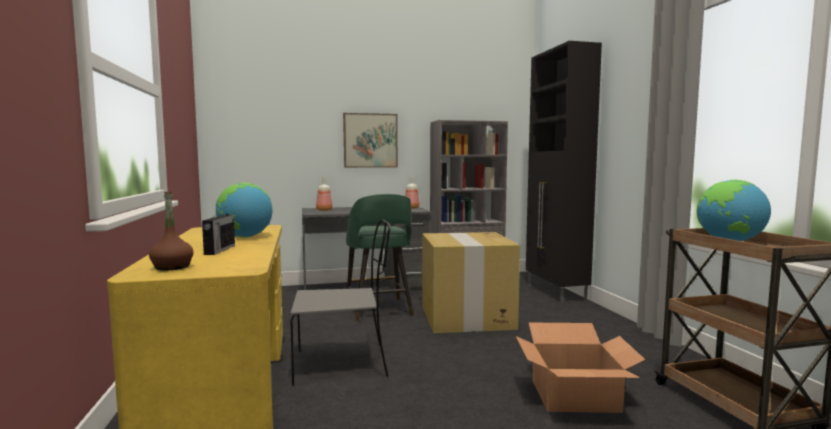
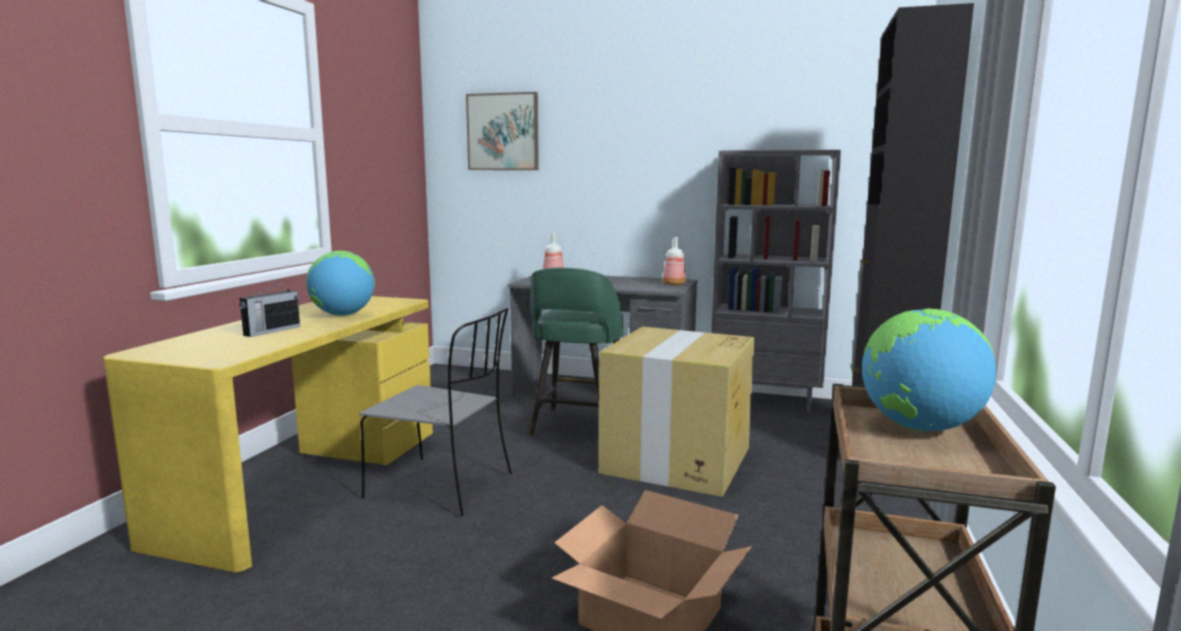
camera: 30 degrees right, 5 degrees up
brown bottle [149,192,194,270] -> none
picture [343,113,398,168] -> picture moved to [466,92,539,170]

